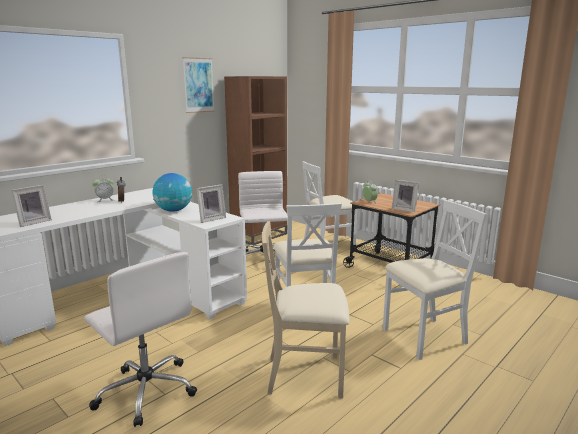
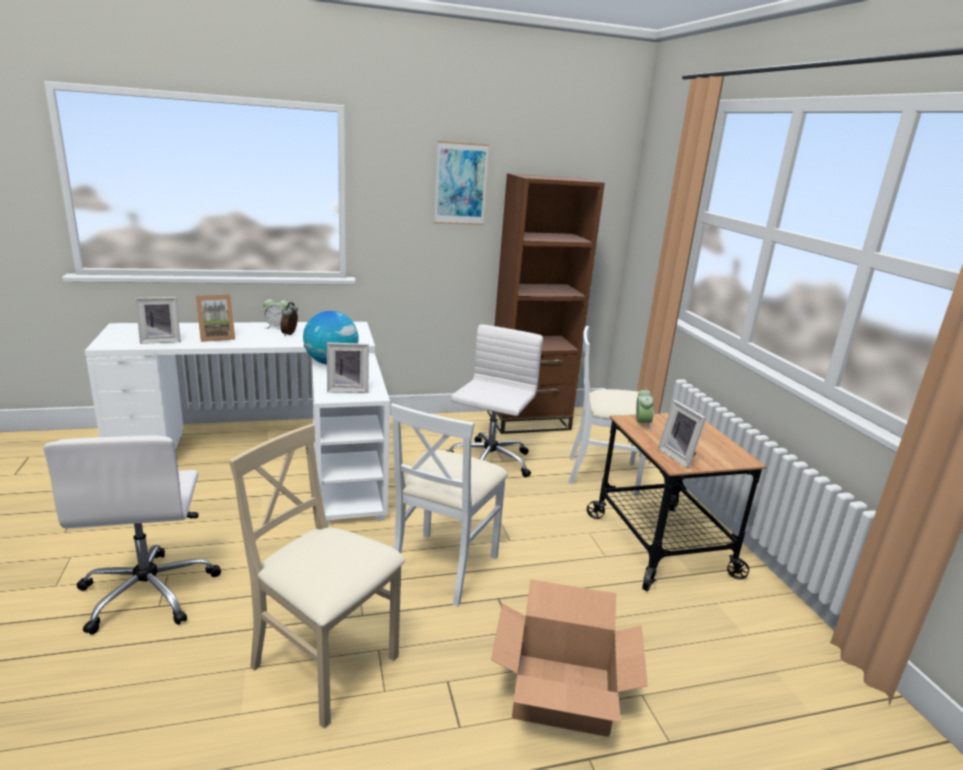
camera: 30 degrees right, 5 degrees up
white chair [383,200,487,360] -> cardboard box [491,579,648,737]
none -> picture frame [196,295,235,342]

